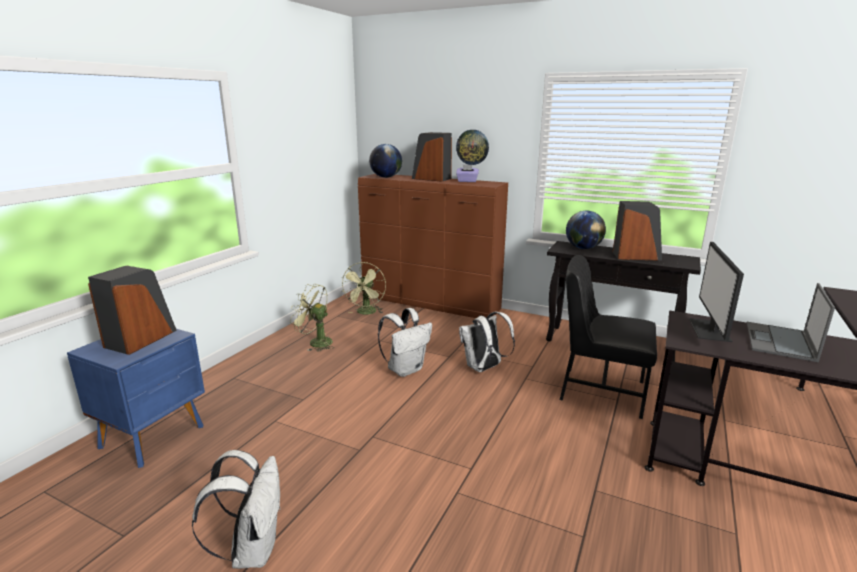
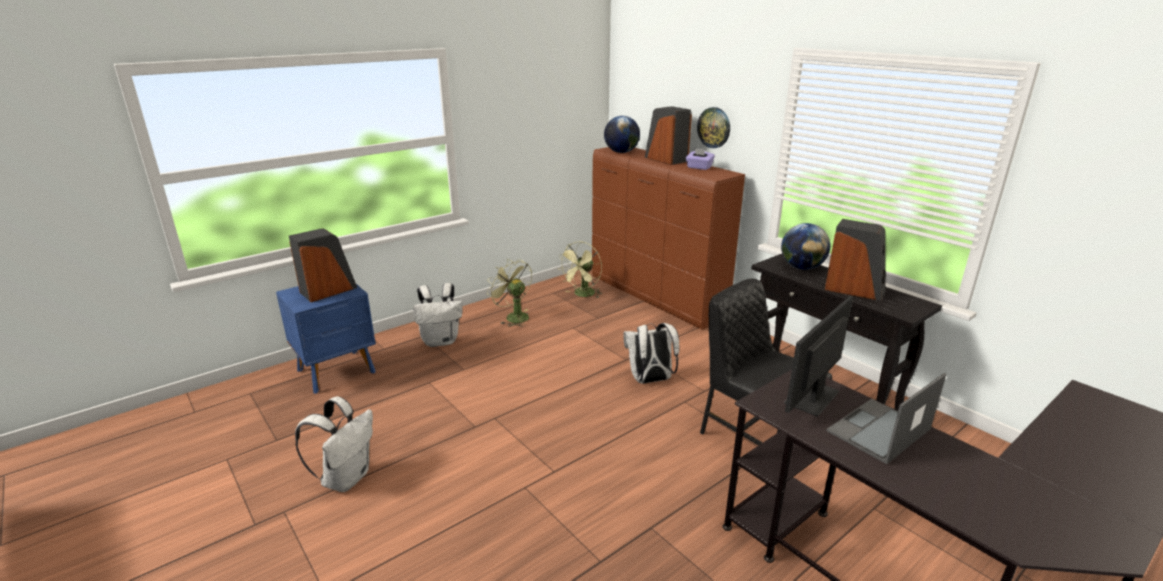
camera: 25 degrees right, 5 degrees up
white backpack [378,308,432,377] -> white backpack moved to [413,283,463,347]

